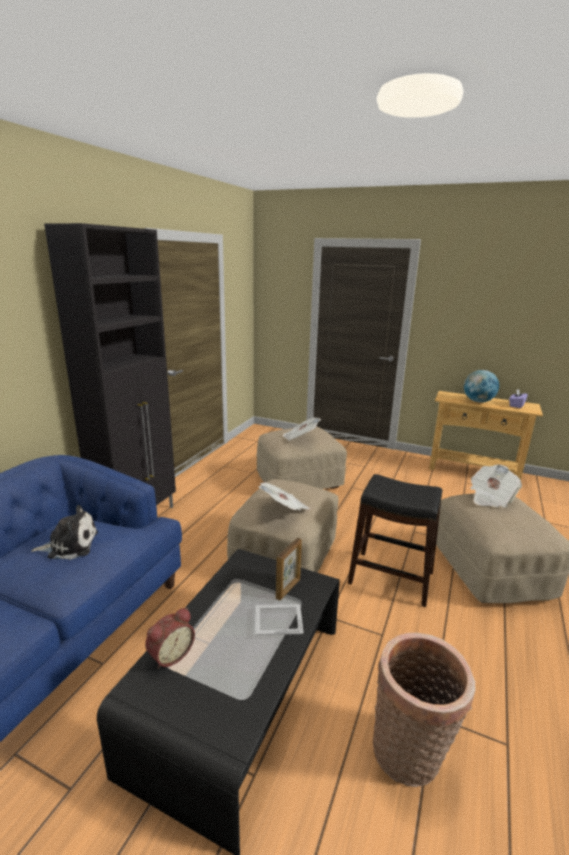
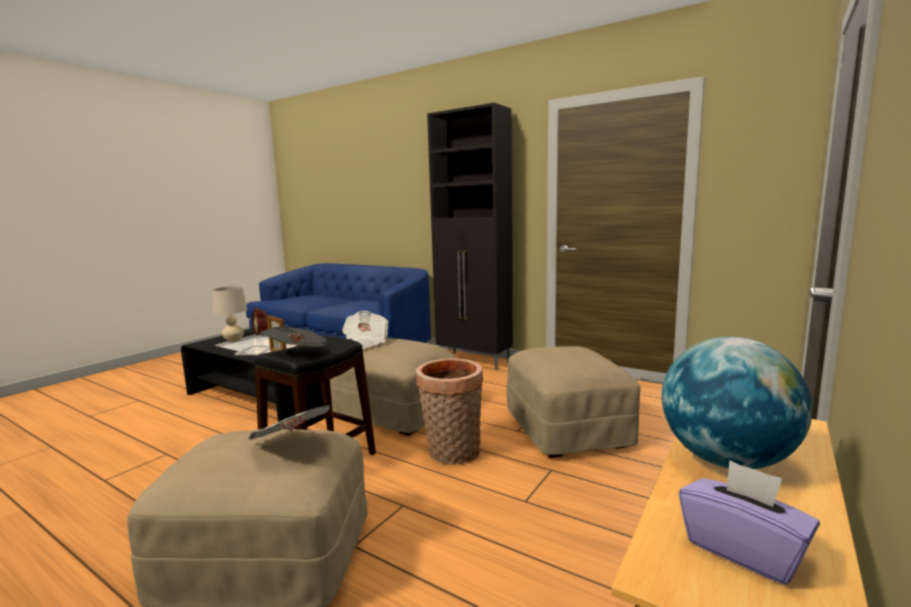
camera: 100 degrees right, 10 degrees down
plush toy [31,505,98,560] -> none
newspaper [283,417,321,441] -> newspaper moved to [260,326,326,346]
basket [373,633,475,787] -> basket moved to [416,358,483,465]
none -> beige table lamp [212,286,247,342]

